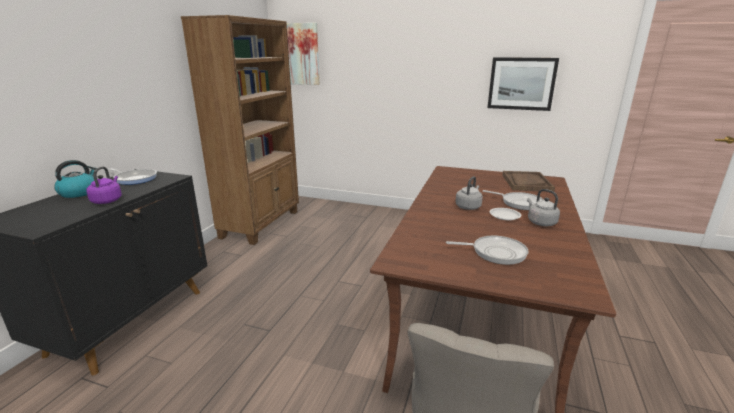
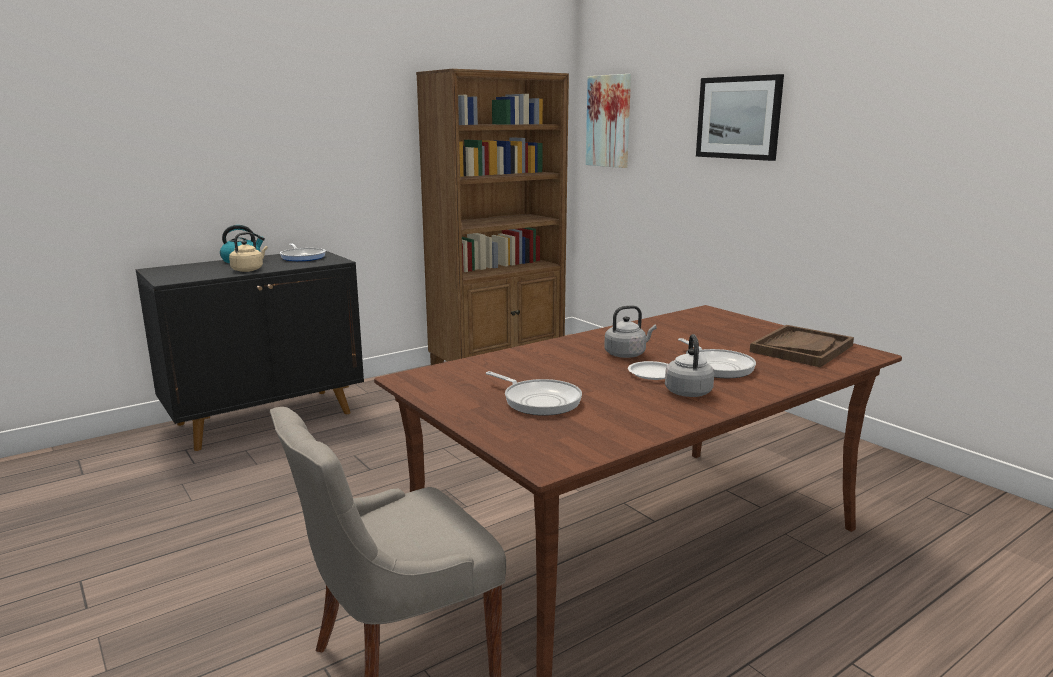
camera: 35 degrees right, 5 degrees down
purple kettle [86,166,122,204] -> beige kettle [229,232,268,272]
picture [487,57,559,111] -> picture moved to [696,74,784,161]

